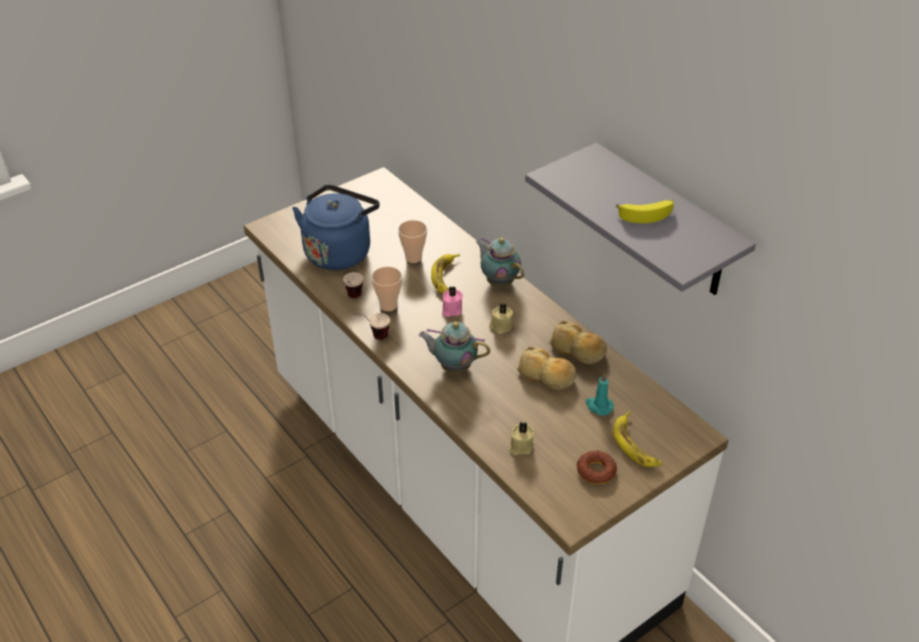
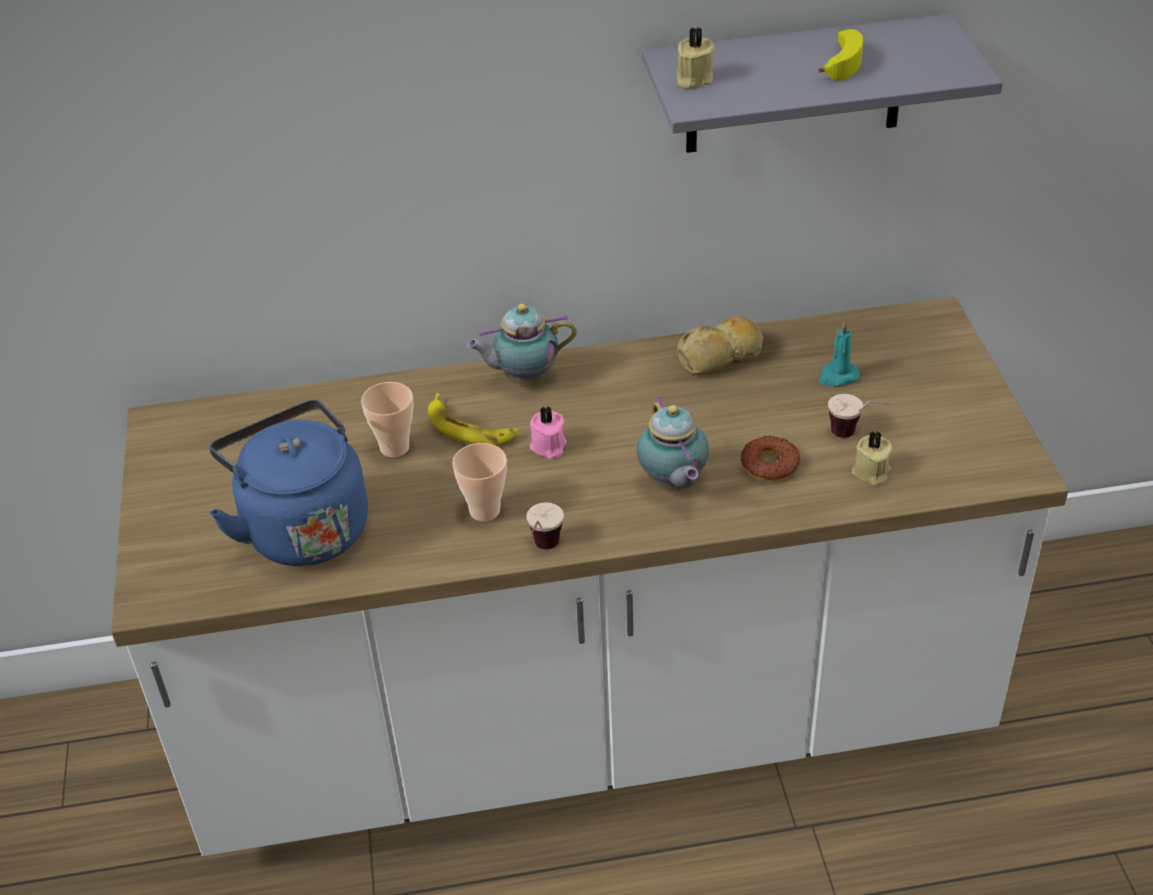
camera: 60 degrees left, 0 degrees up
cup [343,272,363,298] -> cup moved to [828,394,890,438]
teapot [419,322,490,374] -> teapot turned 60 degrees counterclockwise [637,397,709,491]
beige candle [489,304,513,334] -> beige candle moved to [677,27,715,89]
bread [517,347,577,390] -> none
donut [577,450,617,484] -> donut moved to [740,436,800,481]
banana [613,412,661,467] -> none

